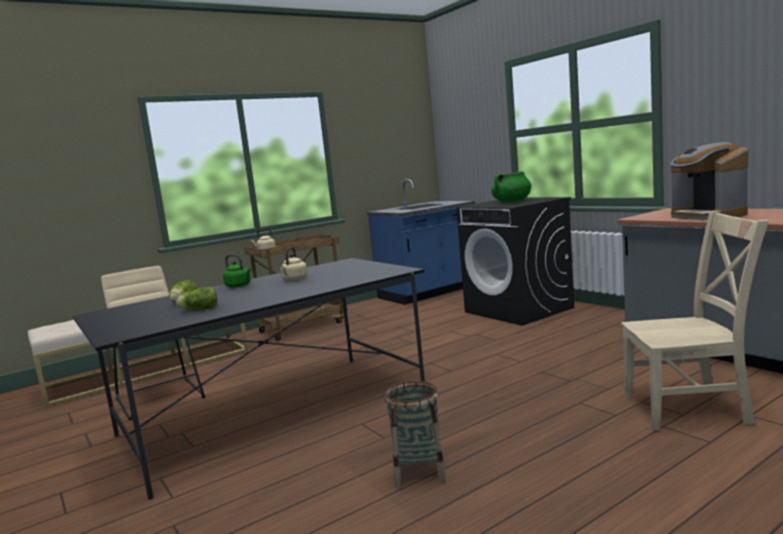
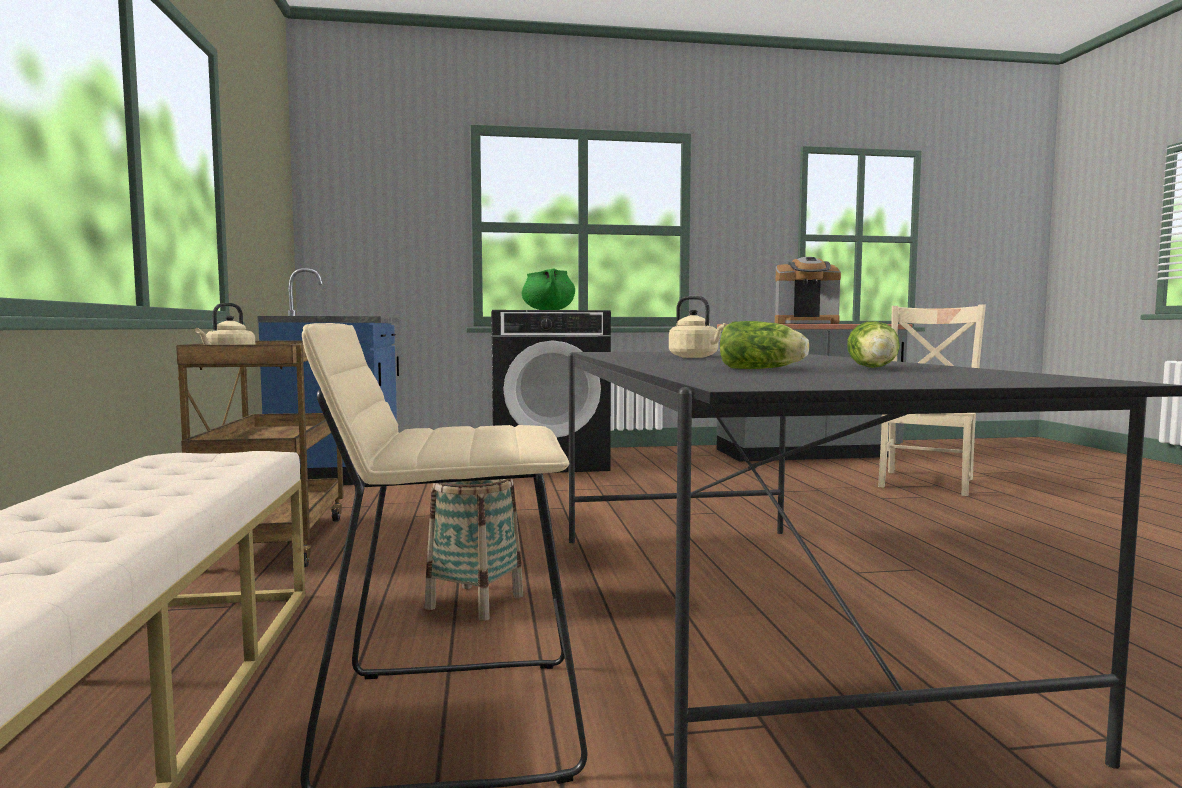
camera: 65 degrees left, 5 degrees down
green kettle [223,254,251,288] -> none
basket [384,381,446,488] -> basket moved to [425,479,523,621]

